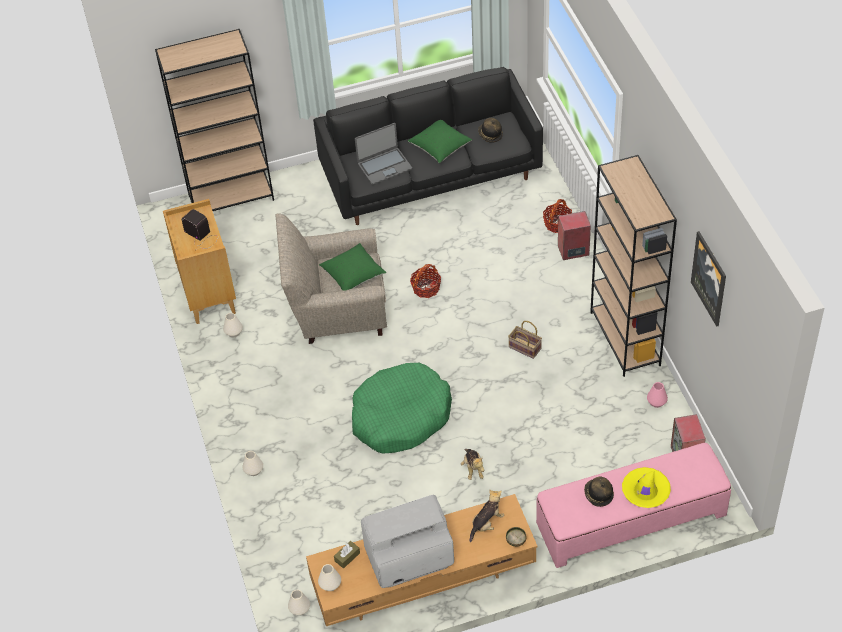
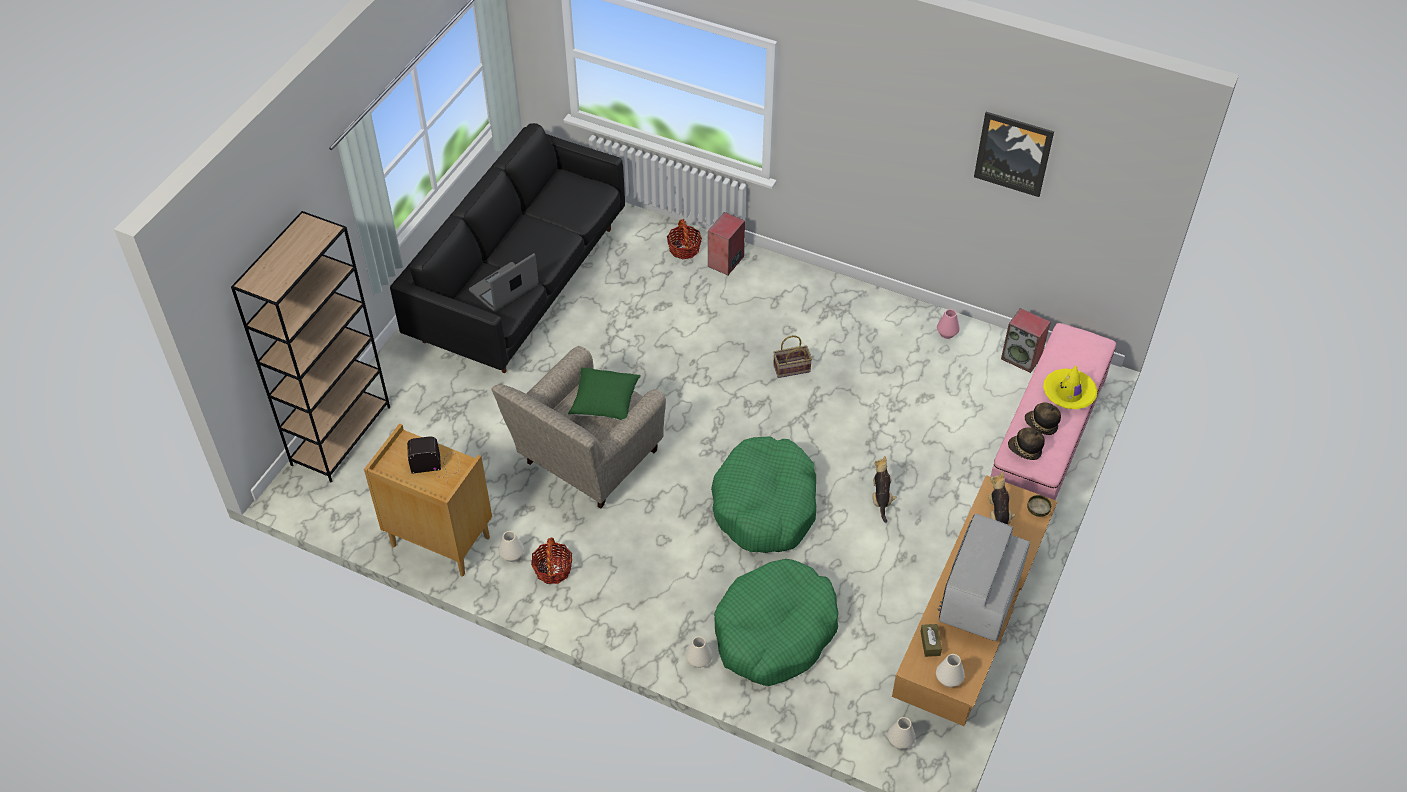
camera: 50 degrees left, 0 degrees up
laptop [355,123,412,185] -> laptop turned 150 degrees counterclockwise [469,253,539,312]
green pillow [408,120,472,163] -> none
basket [410,264,441,298] -> basket moved to [531,537,572,584]
plush toy [461,449,484,480] -> plush toy turned 120 degrees counterclockwise [872,456,896,523]
hat [478,118,503,143] -> hat moved to [1008,427,1045,460]
beige bookcase [590,155,677,377] -> none
none -> green dog bed [714,559,838,686]

